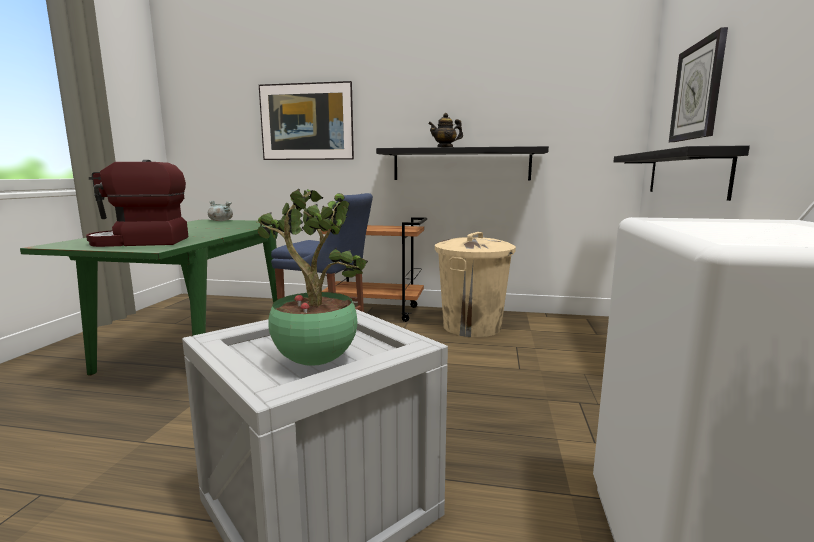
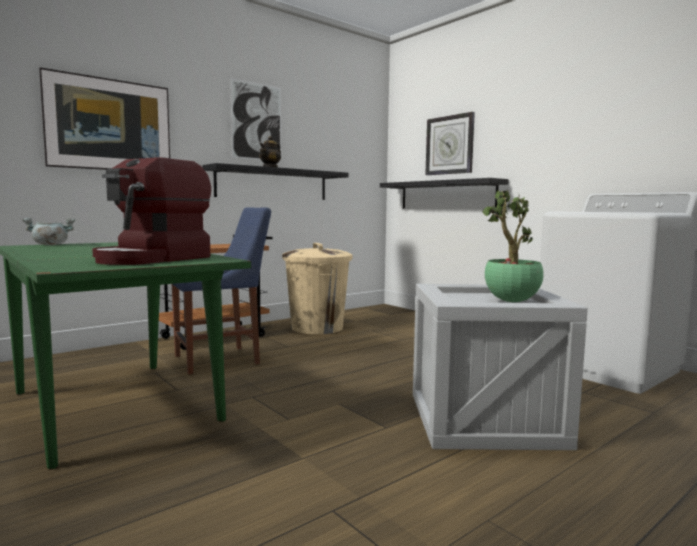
camera: 50 degrees left, 5 degrees down
none -> picture [230,78,281,162]

